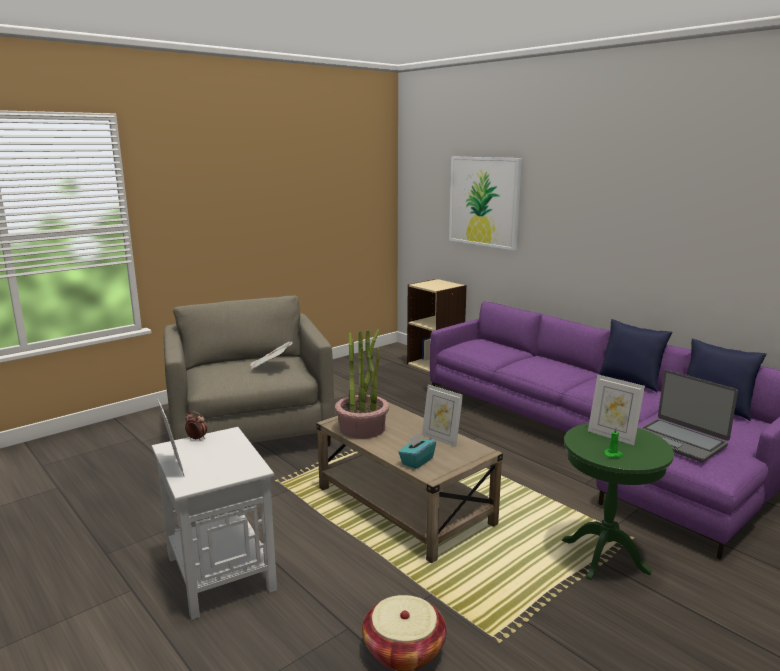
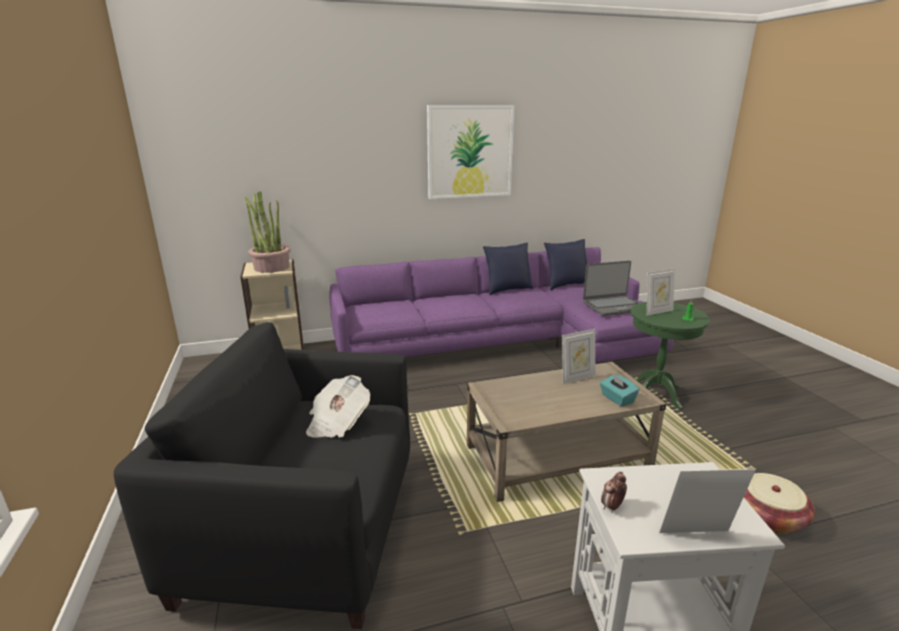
camera: 65 degrees left, 5 degrees up
beige armchair [164,295,335,446] -> black armchair [114,322,410,629]
potted plant [335,329,389,439] -> potted plant moved to [244,191,291,273]
picture [449,156,522,250] -> picture moved to [427,105,515,199]

